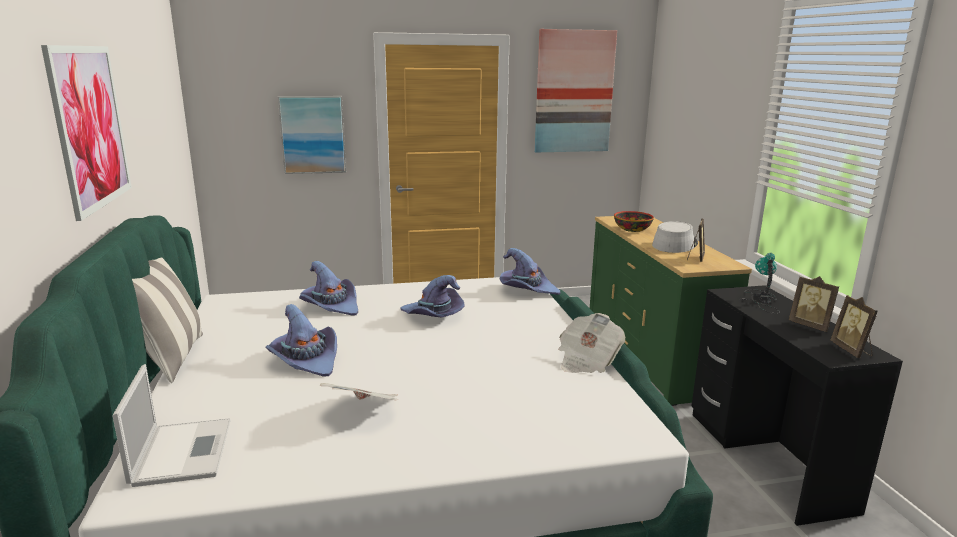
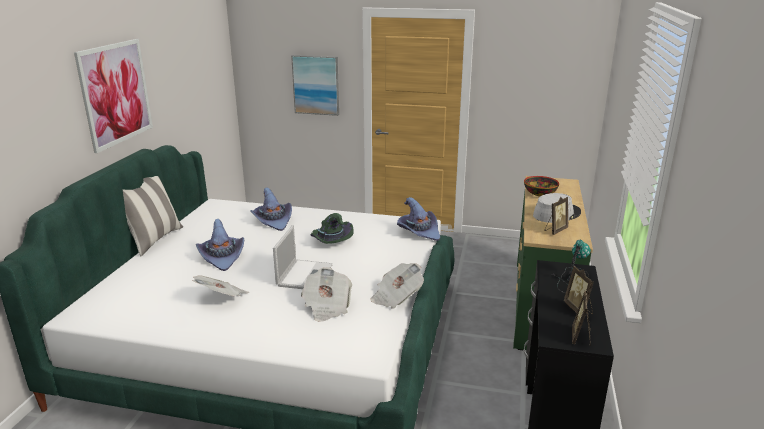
camera: 25 degrees right, 5 degrees up
laptop [112,364,231,487] -> laptop moved to [273,225,333,289]
purple hat [400,275,465,317] -> green hat [311,213,354,244]
picture [535,29,617,152] -> none
none -> newspaper [301,267,352,322]

